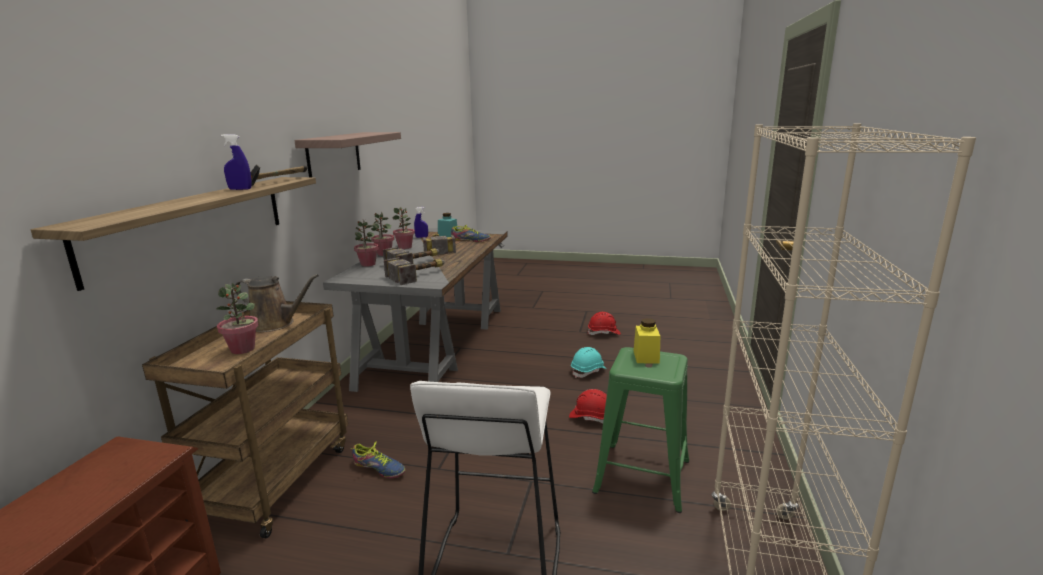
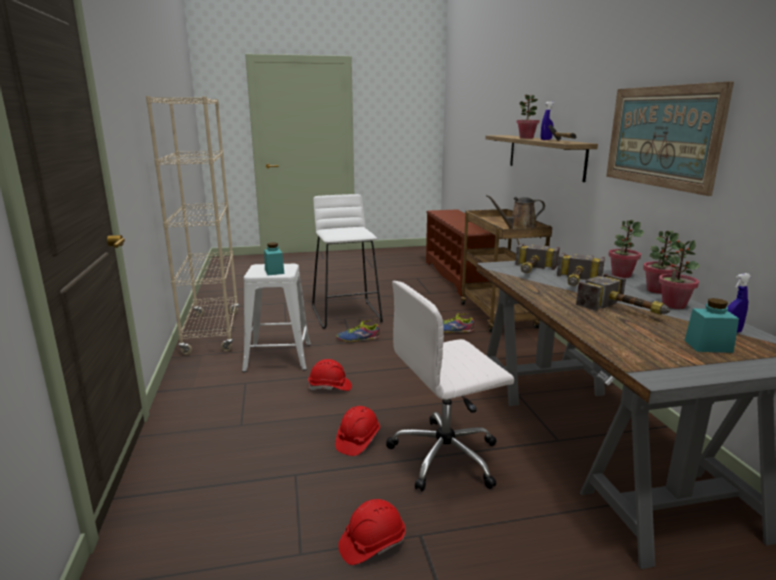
camera: 155 degrees right, 0 degrees up
potted plant [216,283,259,354] -> potted plant moved to [517,94,539,139]
shelf [294,132,401,177] -> picture [606,81,734,196]
shoe [451,225,491,242] -> shoe moved to [336,320,380,342]
turquoise hard hat [571,347,607,378] -> red hard hat [335,406,380,456]
green stool [592,347,689,513] -> white stool [242,264,311,372]
yellow jar [634,318,660,364] -> turquoise jar [264,243,285,275]
none -> white office chair [386,281,514,492]

